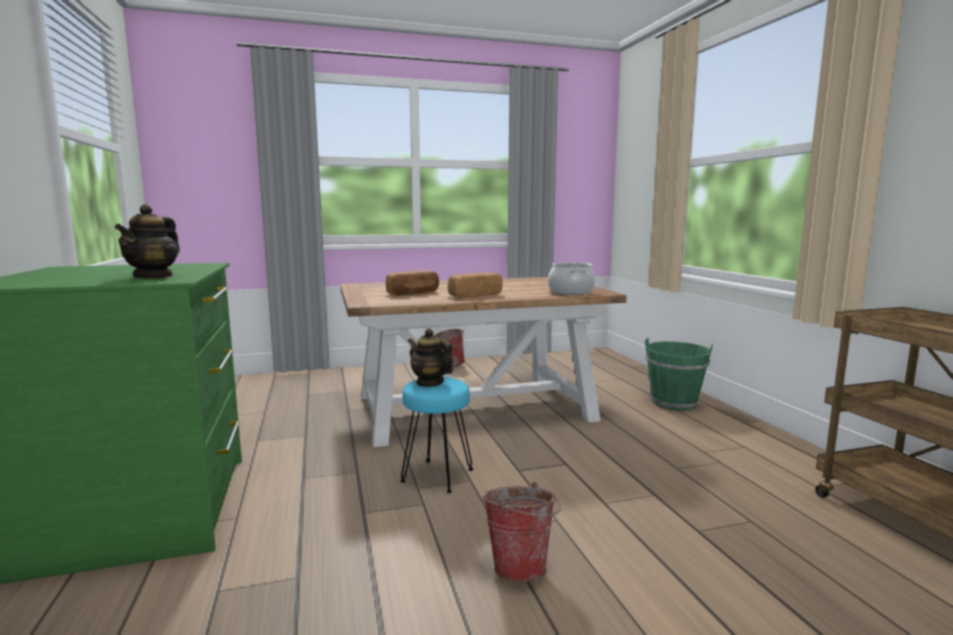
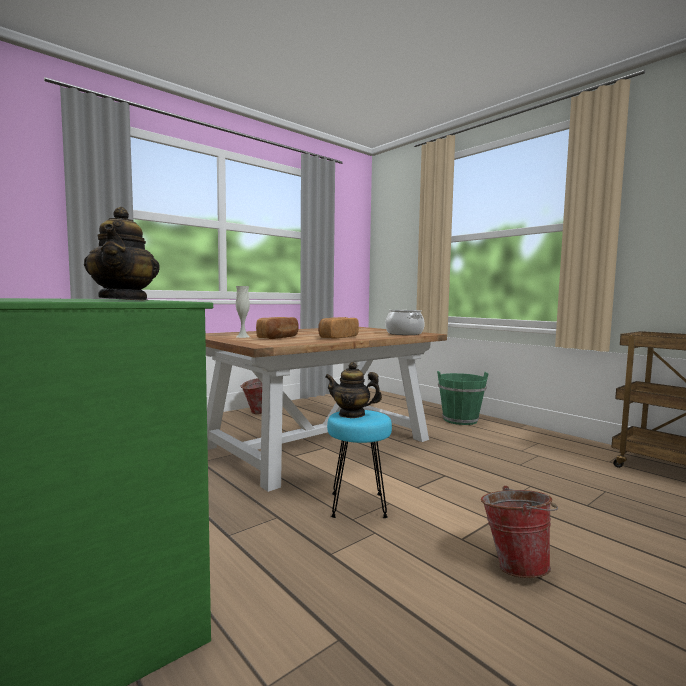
camera: 25 degrees left, 5 degrees down
none -> white vase [236,286,250,338]

